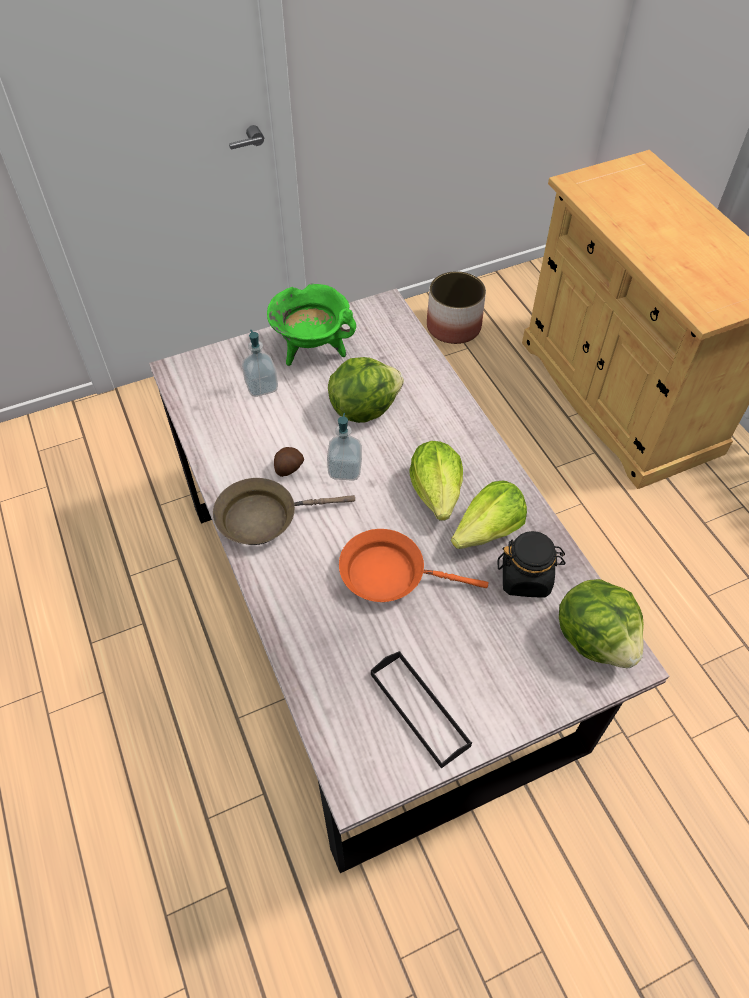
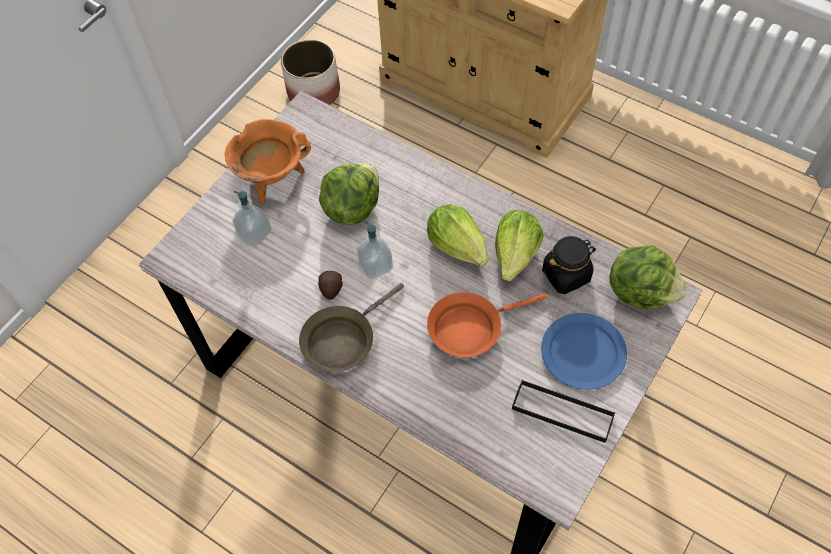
camera: 30 degrees left, 5 degrees up
green cooking pot [267,284,356,366] -> orange cooking pot [225,119,311,204]
none -> blue plate [541,313,627,390]

